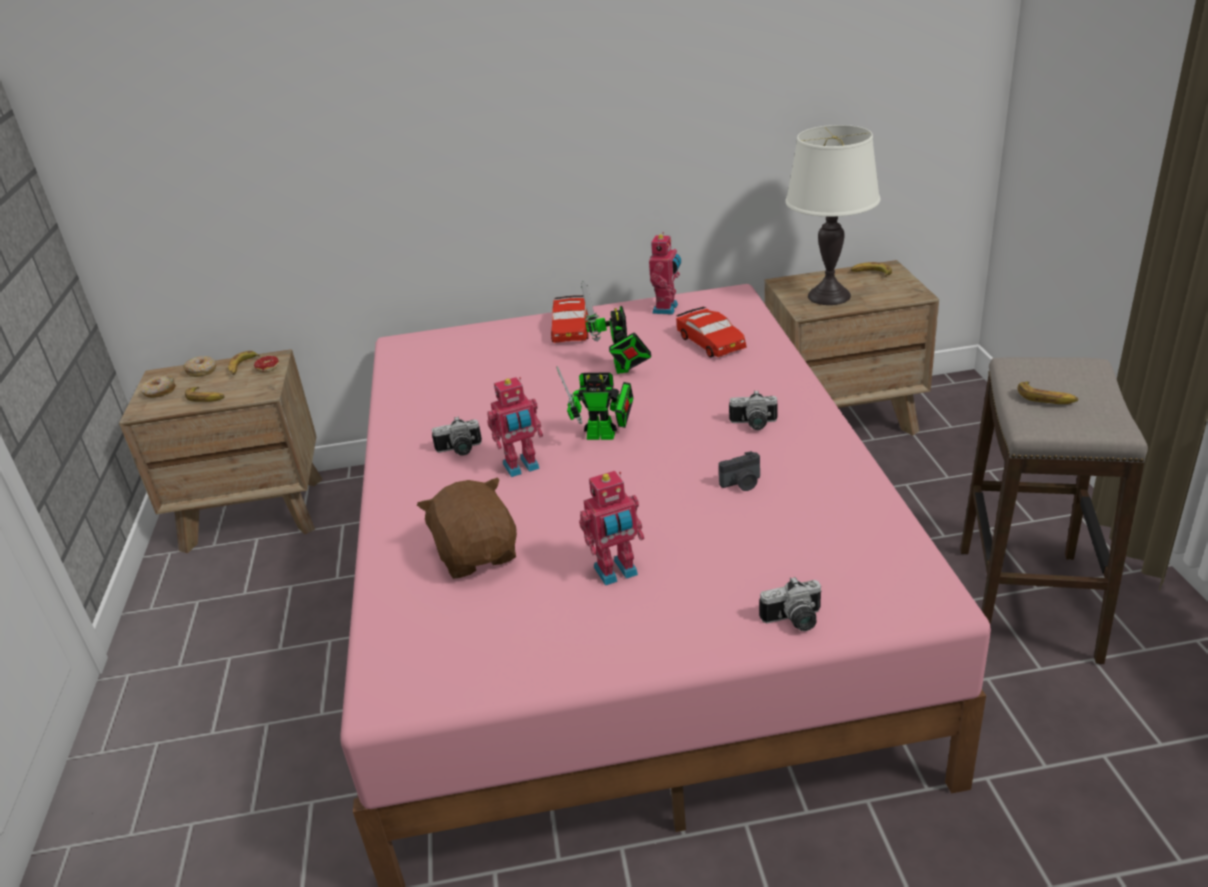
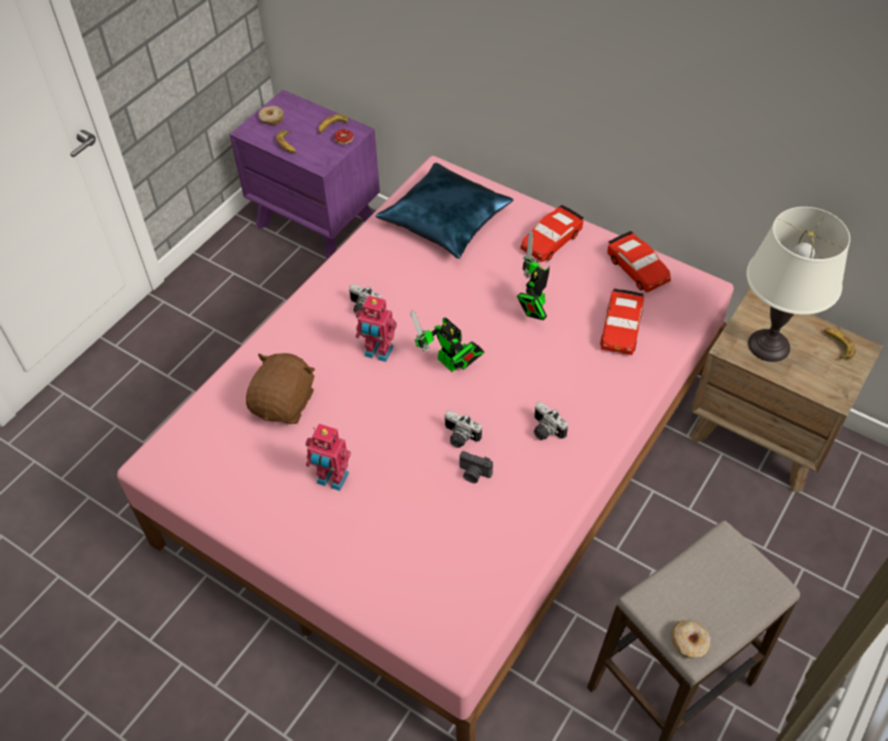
camera: 40 degrees right, 20 degrees up
brown nightstand [119,349,323,553] -> purple nightstand [230,90,380,260]
donut [183,356,216,377] -> donut moved to [672,619,710,659]
toy robot [649,232,681,315] -> red toy car [607,231,671,293]
camera [759,577,821,631] -> camera moved to [444,410,482,448]
banana [1018,381,1079,404] -> none
none -> blue pillow [375,163,513,259]

